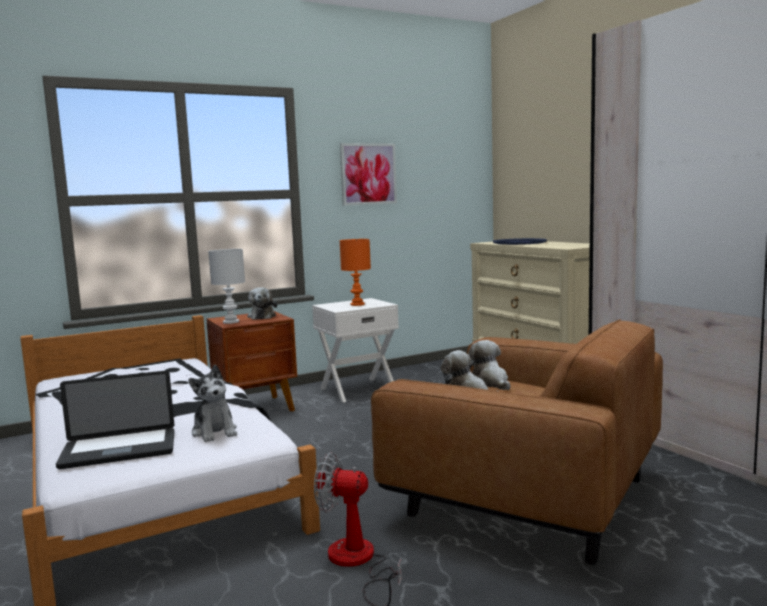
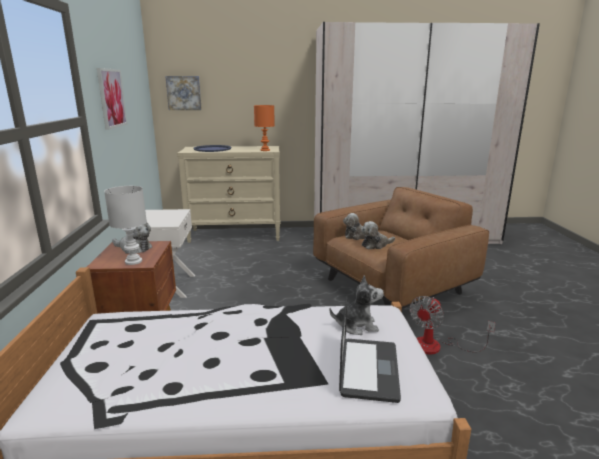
camera: 65 degrees left, 10 degrees up
orange table lamp [340,239,371,306] -> orange table lamp moved to [254,105,275,151]
none -> picture [165,76,202,110]

